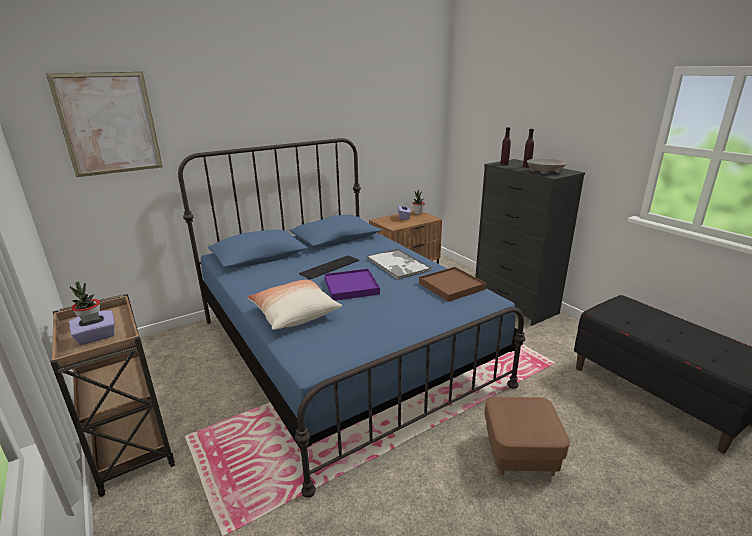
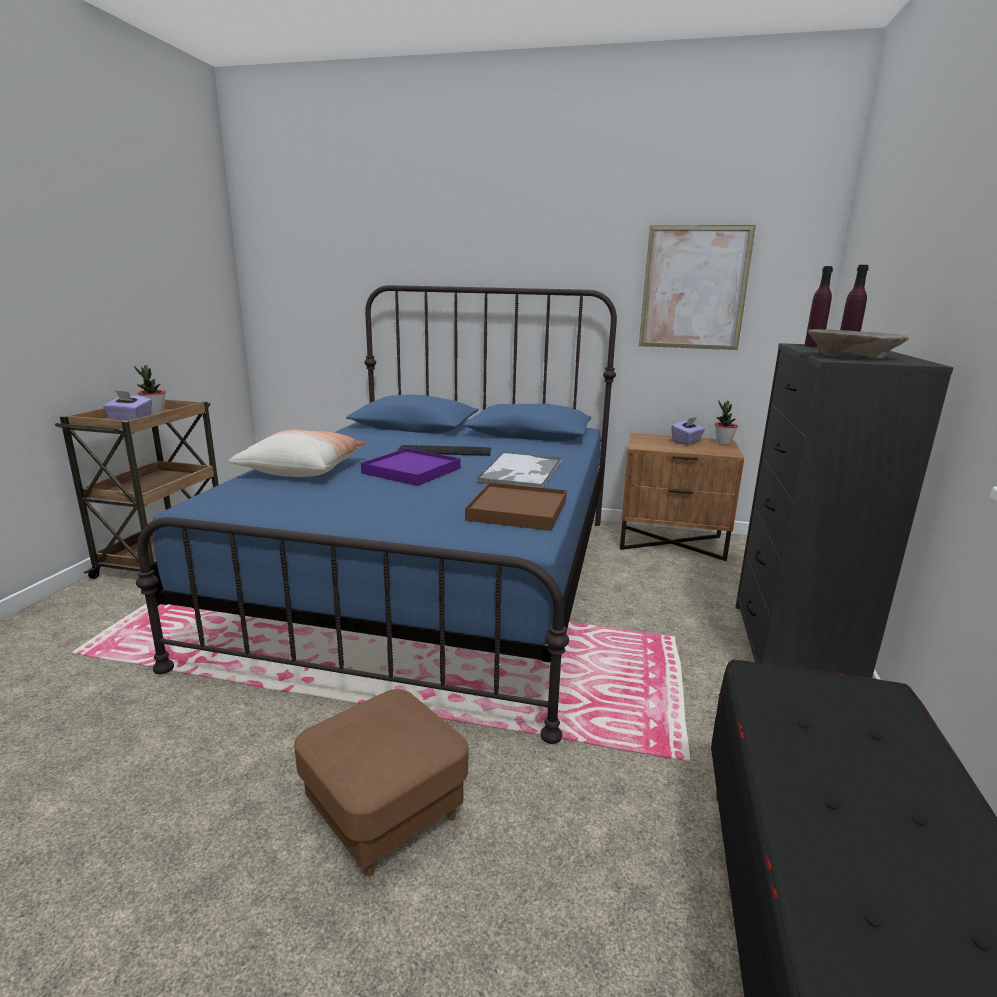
camera: 45 degrees right, 5 degrees down
picture [46,72,163,177] -> picture moved to [639,225,756,350]

